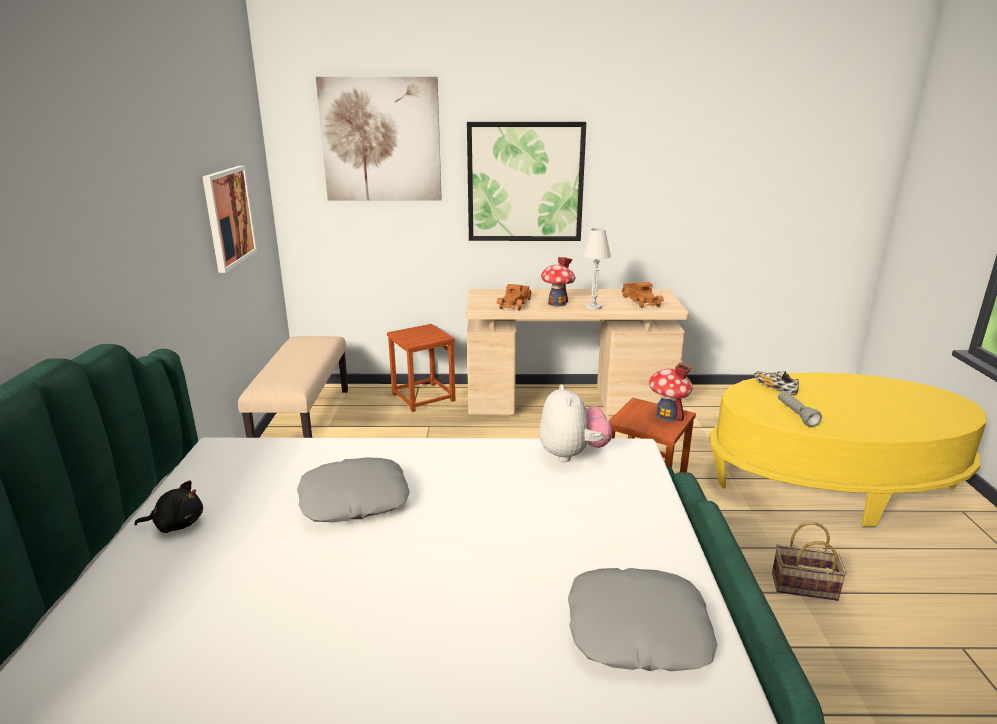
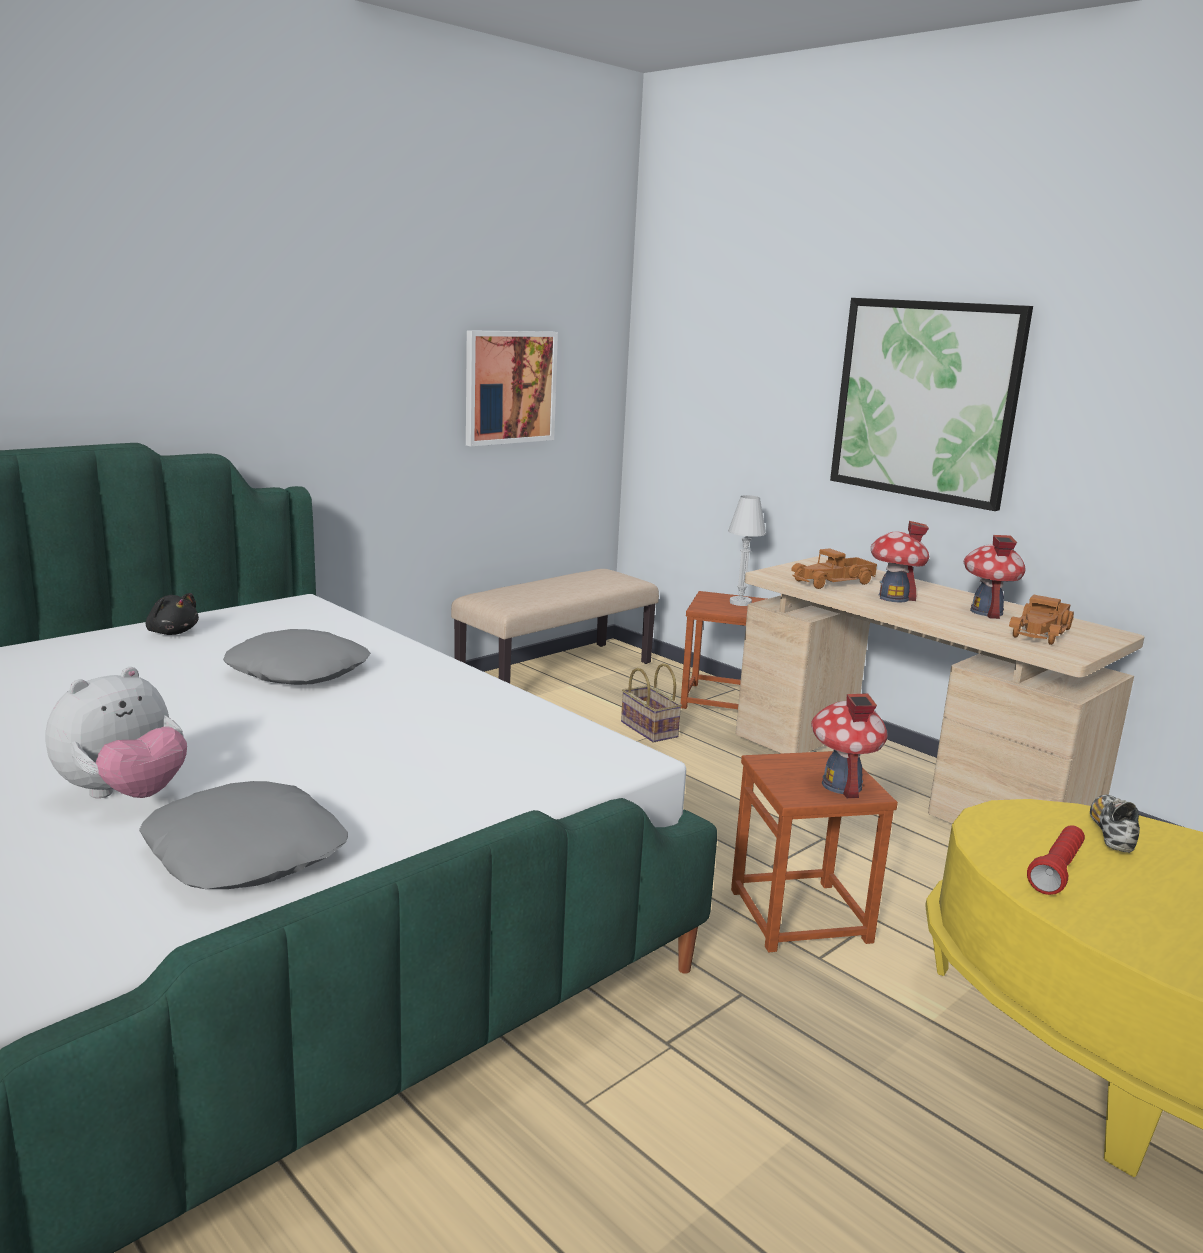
camera: 45 degrees right, 5 degrees down
picture [316,77,442,201] -> none
plush toy [539,384,612,462] -> plush toy moved to [45,667,187,798]
white table lamp [582,228,611,310] -> white table lamp moved to [728,495,766,606]
basket [772,522,847,601] -> basket moved to [621,663,682,743]
grey flashlight [778,391,822,427] -> red flashlight [1027,825,1085,895]
none -> toy house [964,535,1026,619]

